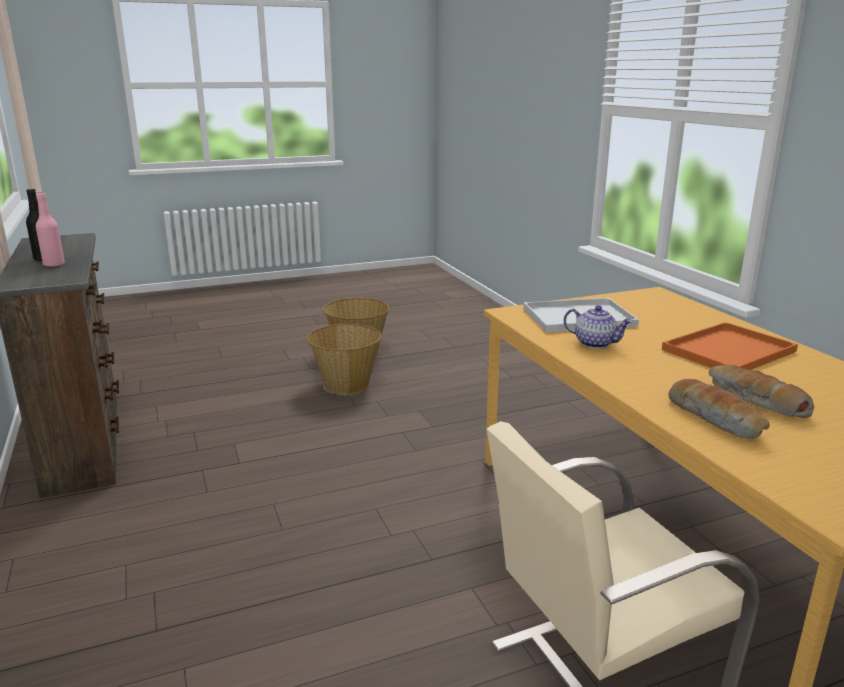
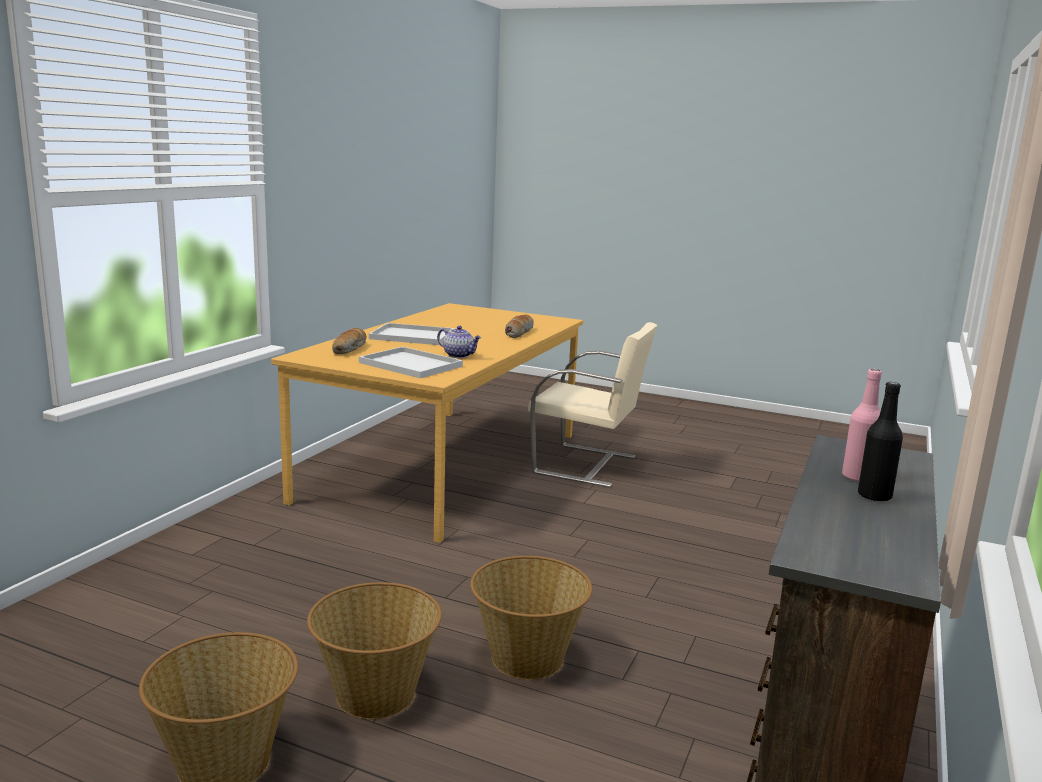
camera: 135 degrees left, 5 degrees down
teapot [564,305,632,349] -> teapot turned 135 degrees clockwise [437,326,481,358]
orange tray [662,322,798,370] -> white tray [369,323,455,345]
bread [709,365,814,418] -> bread moved to [332,328,366,354]
none -> basket [470,556,592,680]

